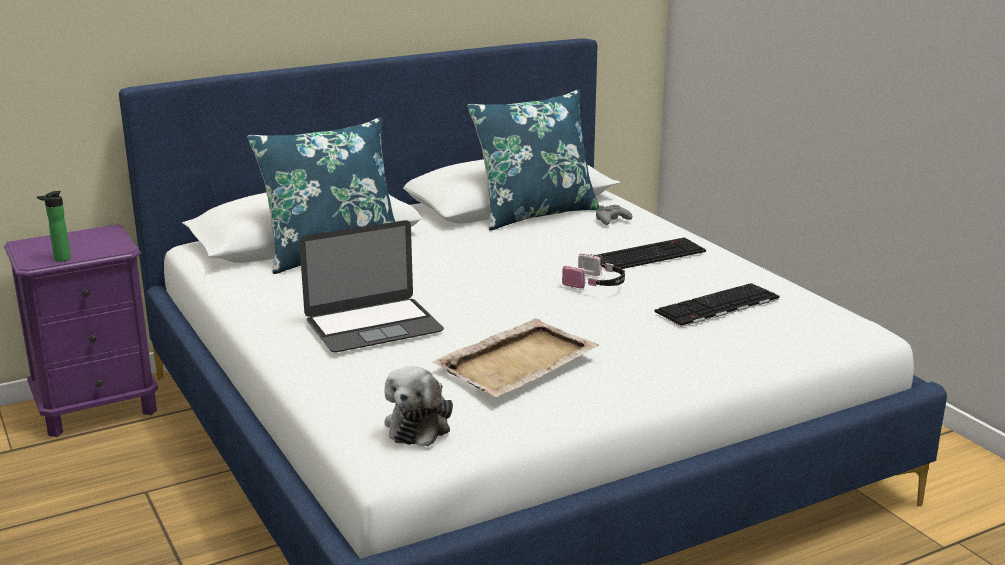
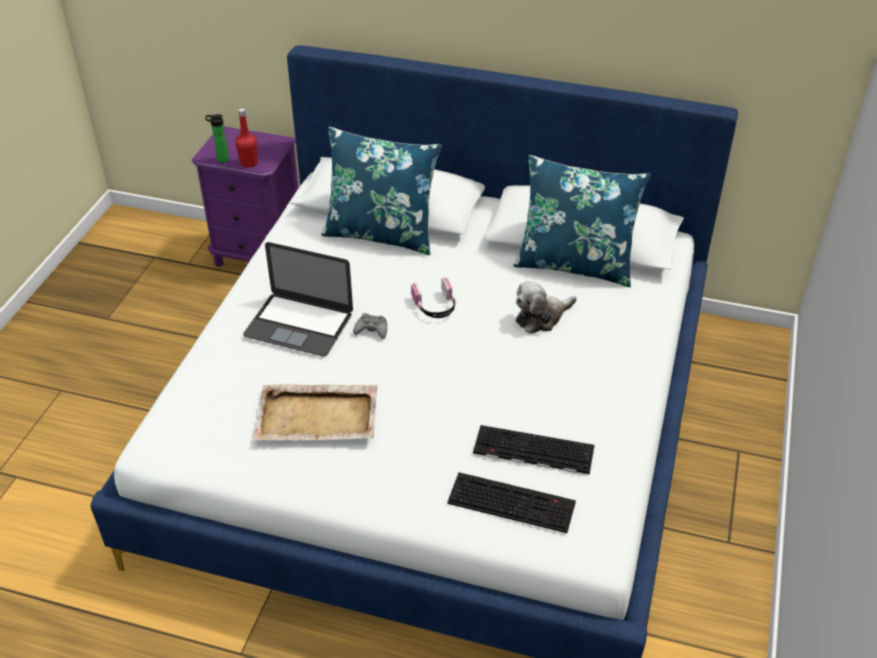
camera: 45 degrees right, 20 degrees up
plush toy [384,366,453,446] -> plush toy moved to [516,281,577,334]
headphones [562,254,625,290] -> headphones moved to [411,277,456,318]
keyboard [593,237,706,269] -> keyboard moved to [447,472,576,533]
grey game controller [596,204,632,225] -> grey game controller moved to [353,313,387,339]
none -> red bottle [235,108,258,168]

